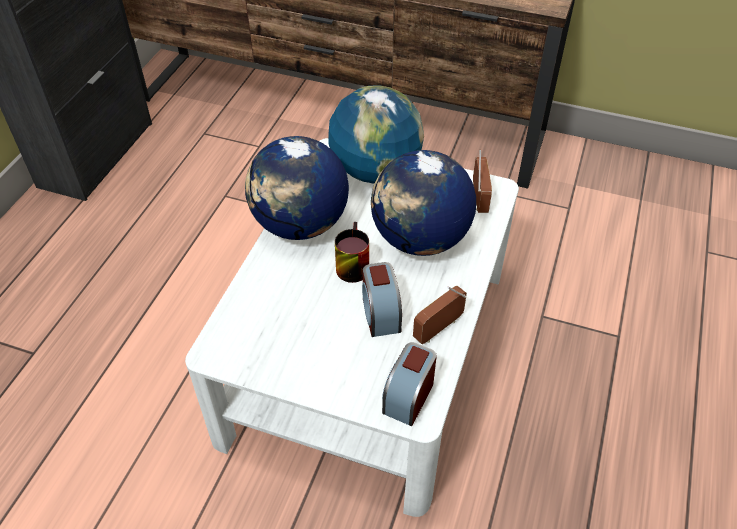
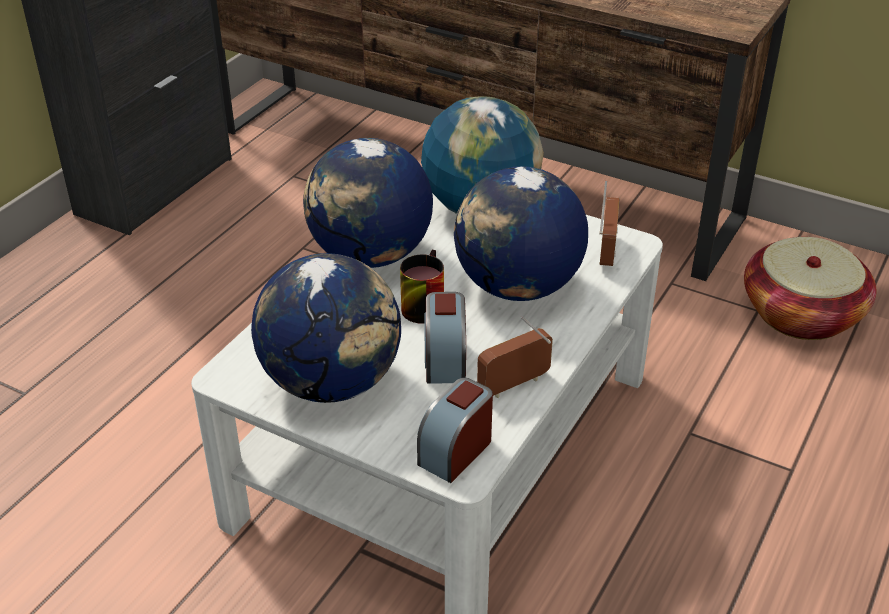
camera: 10 degrees right, 10 degrees down
none -> globe [251,253,401,403]
none -> basket [744,237,876,340]

